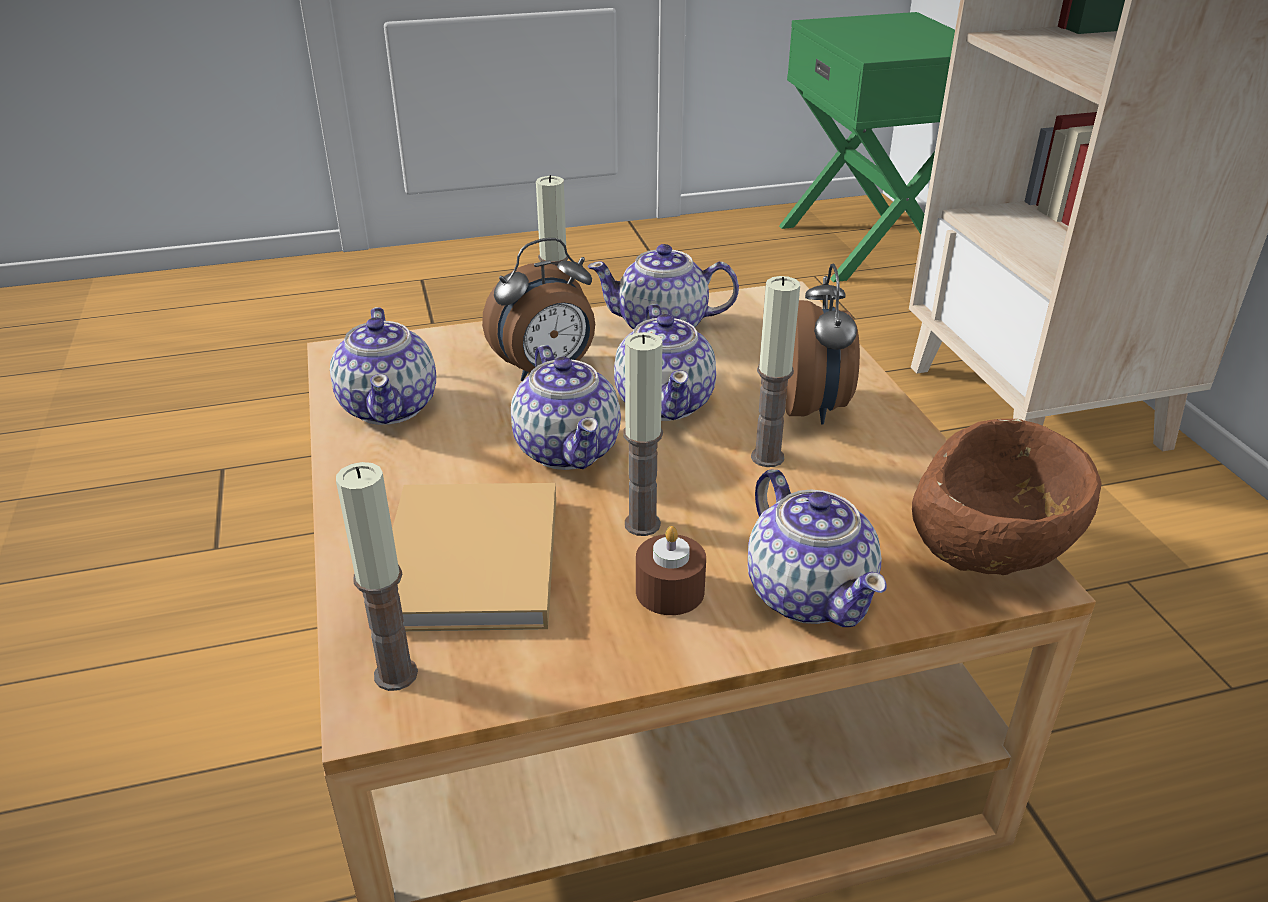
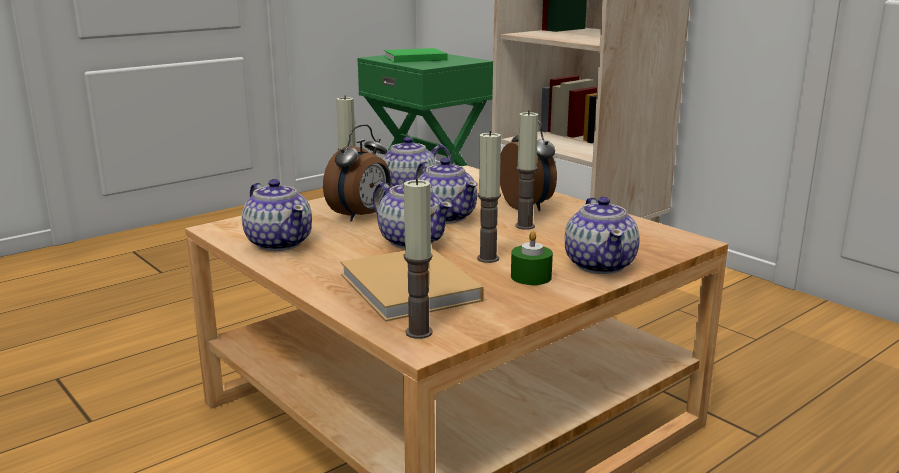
camera: 25 degrees left, 15 degrees down
brown candle [636,526,706,615] -> green candle [511,231,553,285]
teapot [748,470,887,627] -> teapot turned 45 degrees clockwise [565,197,639,274]
brown bowl [912,419,1102,575] -> none
none -> green book [384,48,448,63]

